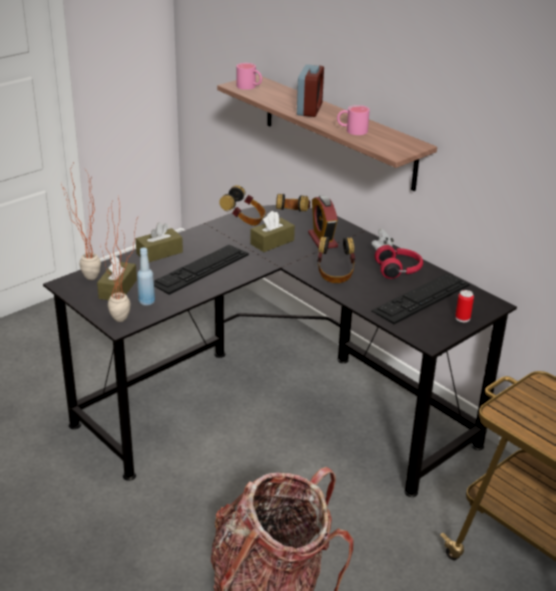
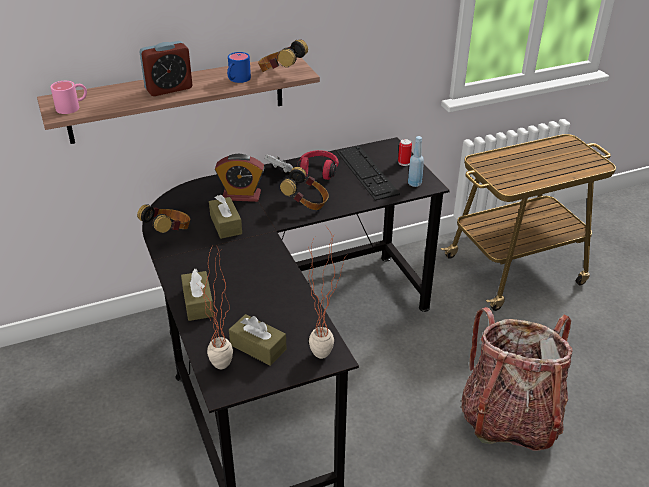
camera: 70 degrees left, 5 degrees up
blue bottle [137,248,155,306] -> blue bottle moved to [408,136,424,187]
keyboard [154,245,249,295] -> none
headphones [276,194,311,212] -> headphones moved to [258,39,308,72]
alarm clock [297,64,324,117] -> alarm clock turned 120 degrees clockwise [139,41,193,96]
pink mug [337,105,370,135] -> blue mug [227,52,251,83]

